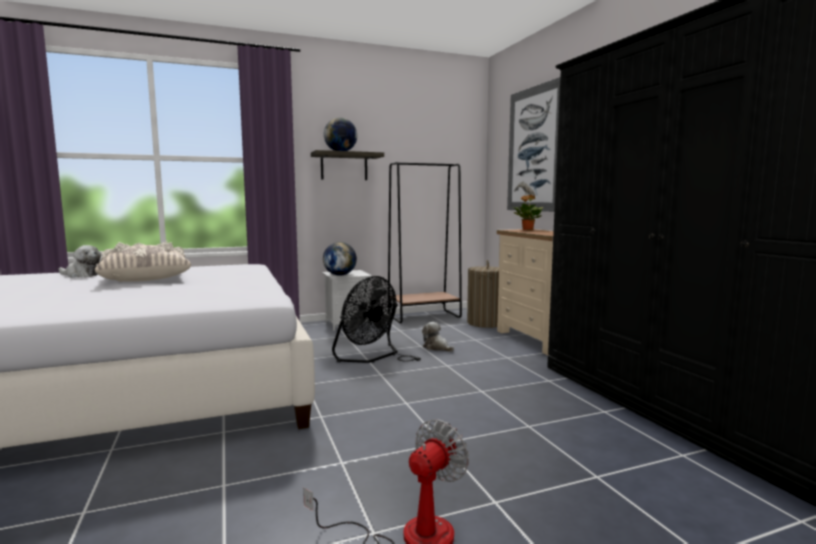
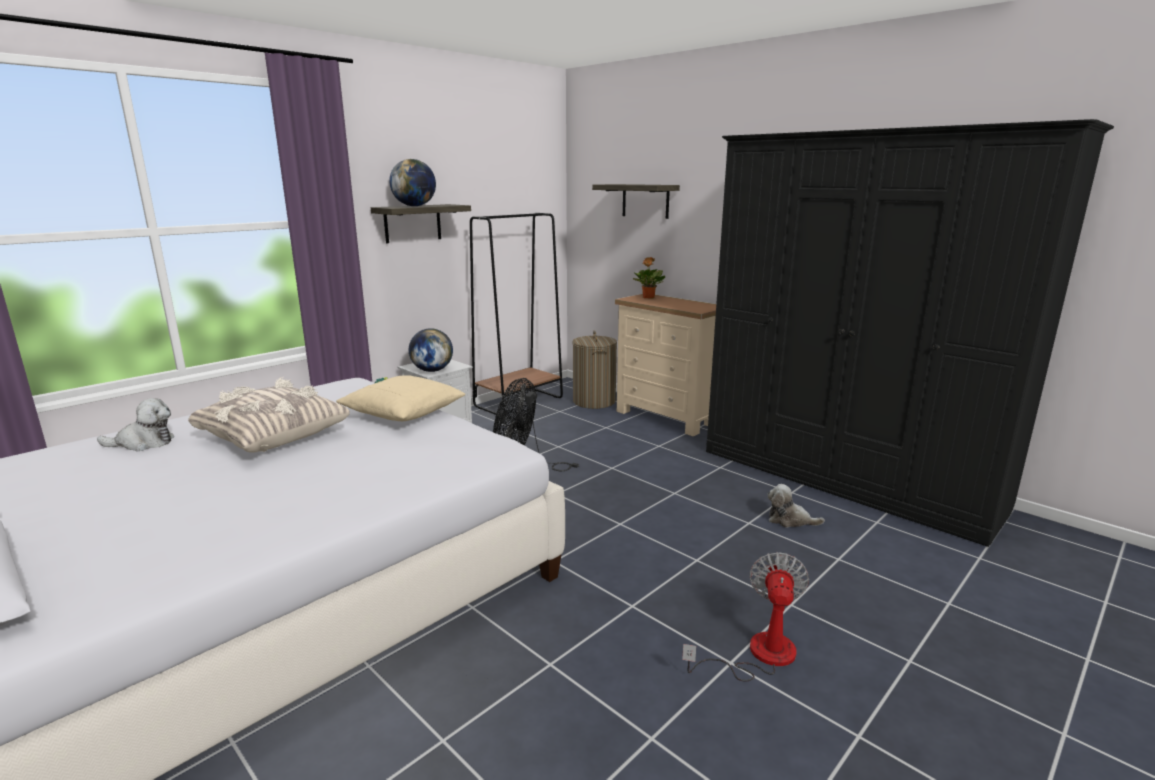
camera: 25 degrees left, 10 degrees up
plush toy [422,322,454,352] -> plush toy moved to [767,484,825,528]
picture [507,77,560,212] -> shelf [592,184,680,219]
none -> beige pillow [336,375,465,421]

